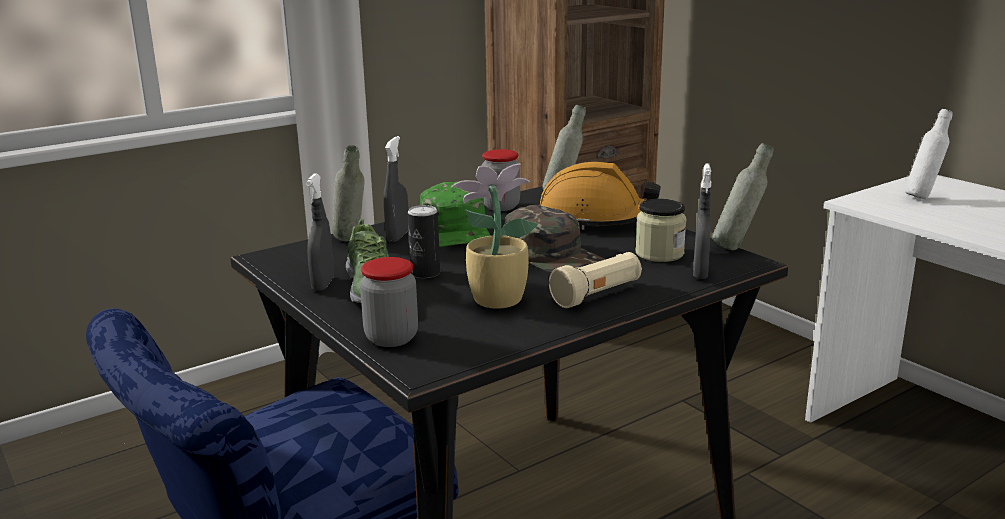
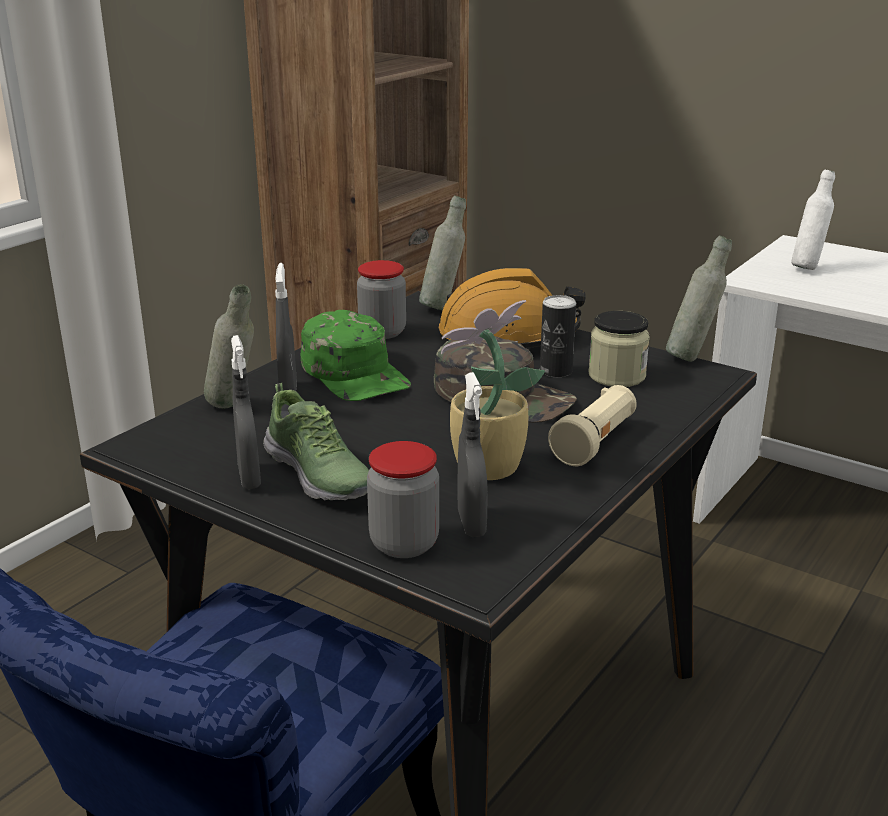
camera: 20 degrees left, 5 degrees up
can [408,205,440,278] -> can moved to [540,295,576,377]
grey spray bottle [693,163,711,279] -> grey spray bottle moved to [458,372,488,537]

